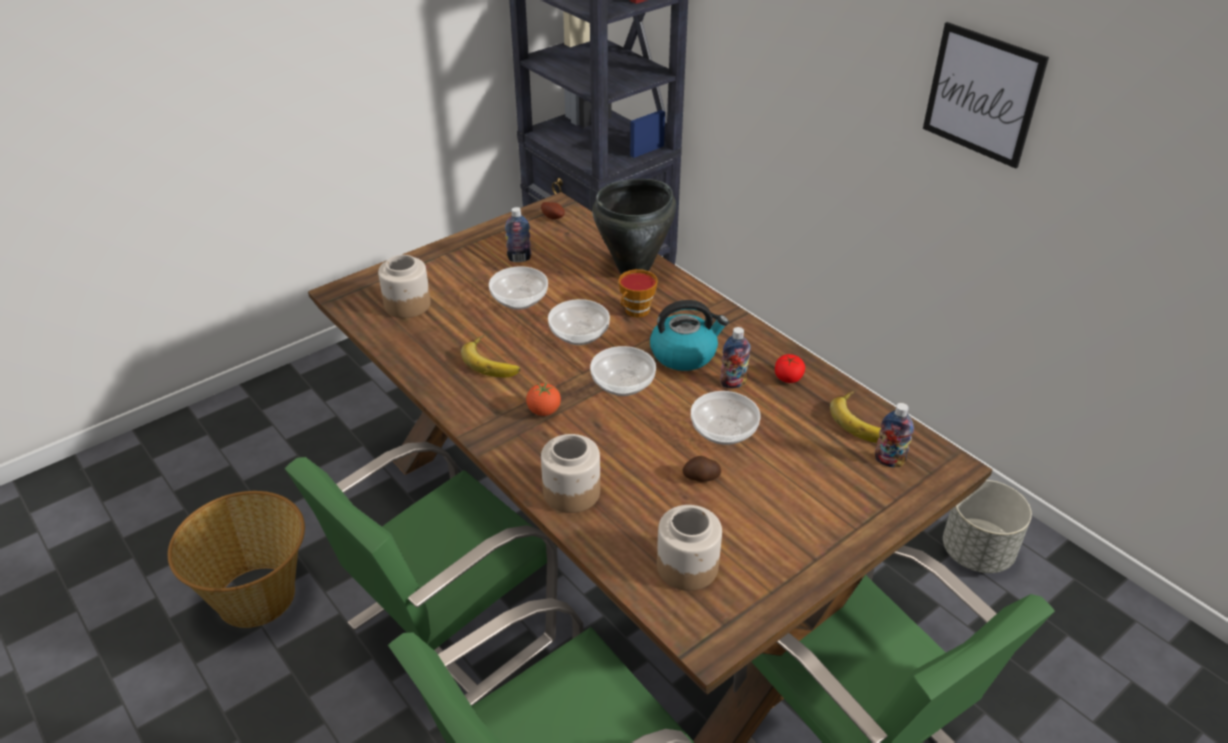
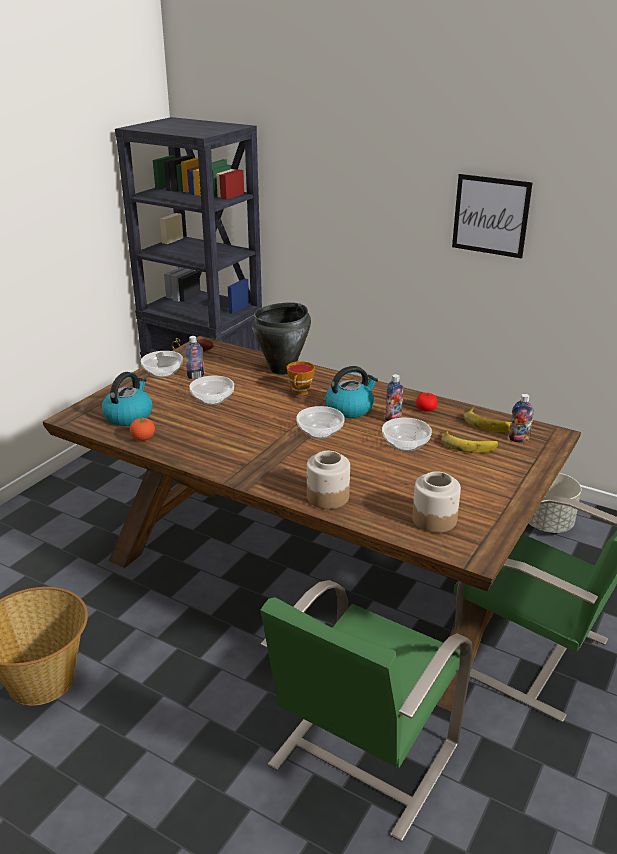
camera: 20 degrees left, 10 degrees down
green chair [285,442,558,706] -> none
jar [378,255,431,318] -> kettle [102,372,152,426]
banana [461,335,521,377] -> banana moved to [441,429,498,453]
tomato [526,382,561,416] -> tomato moved to [130,417,155,441]
bowl [548,299,610,345] -> bowl moved to [141,351,183,378]
potato [682,456,721,482] -> none

